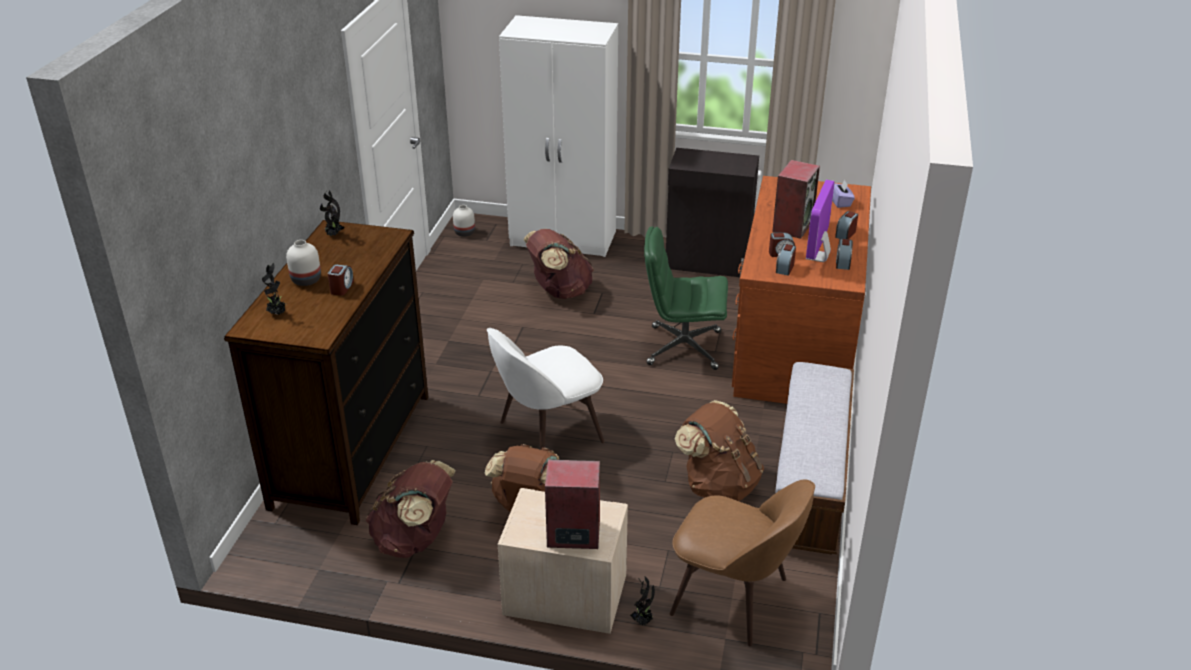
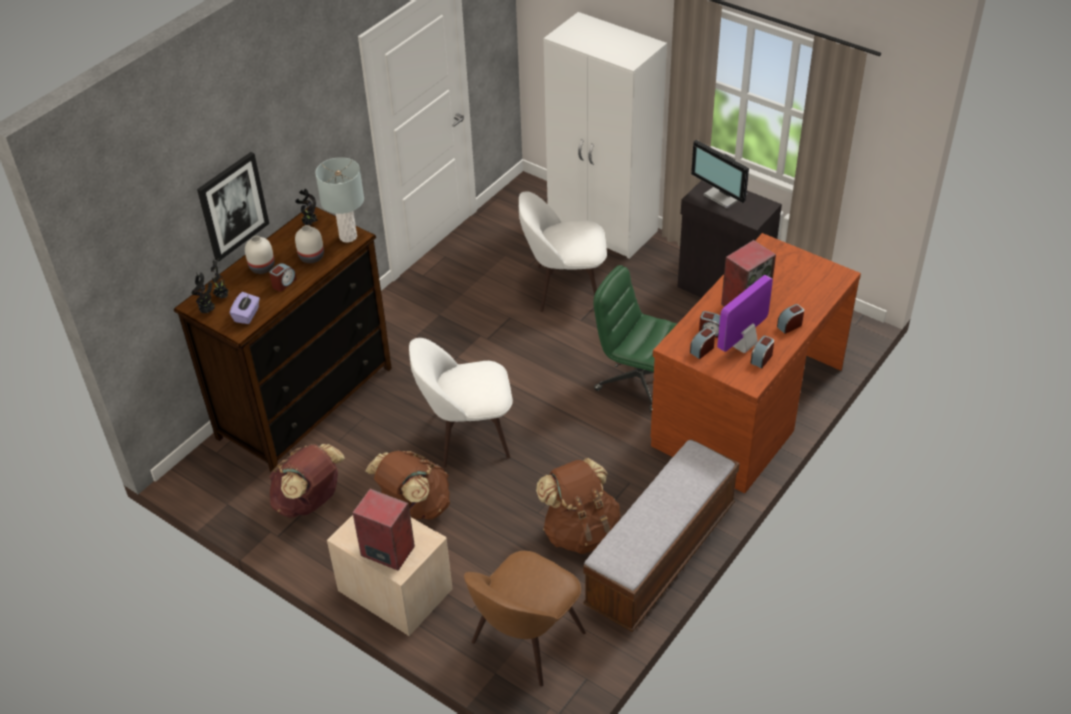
camera: 25 degrees right, 10 degrees up
white vase [453,205,475,237] -> white vase moved to [295,225,324,263]
brown backpack [523,229,594,299] -> white chair [519,191,607,312]
potted plant [630,577,655,626] -> potted plant moved to [191,272,214,314]
brown chair [670,480,815,646] -> brown chair turned 75 degrees clockwise [464,551,586,686]
purple tissue box [832,180,855,208] -> purple tissue box moved to [230,292,260,324]
none -> picture [197,152,269,262]
none -> grey table lamp [315,157,364,243]
none -> monitor [691,140,749,208]

